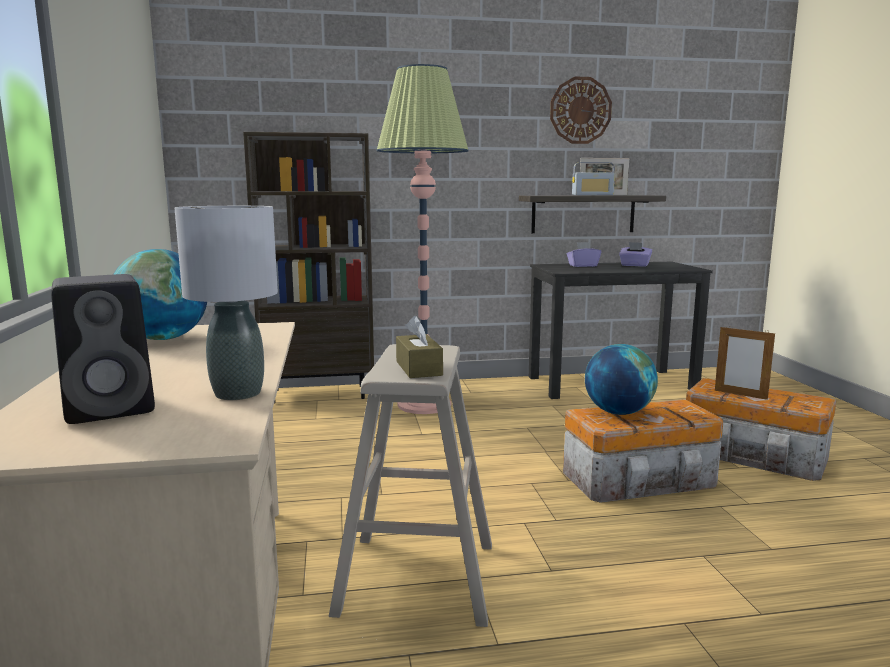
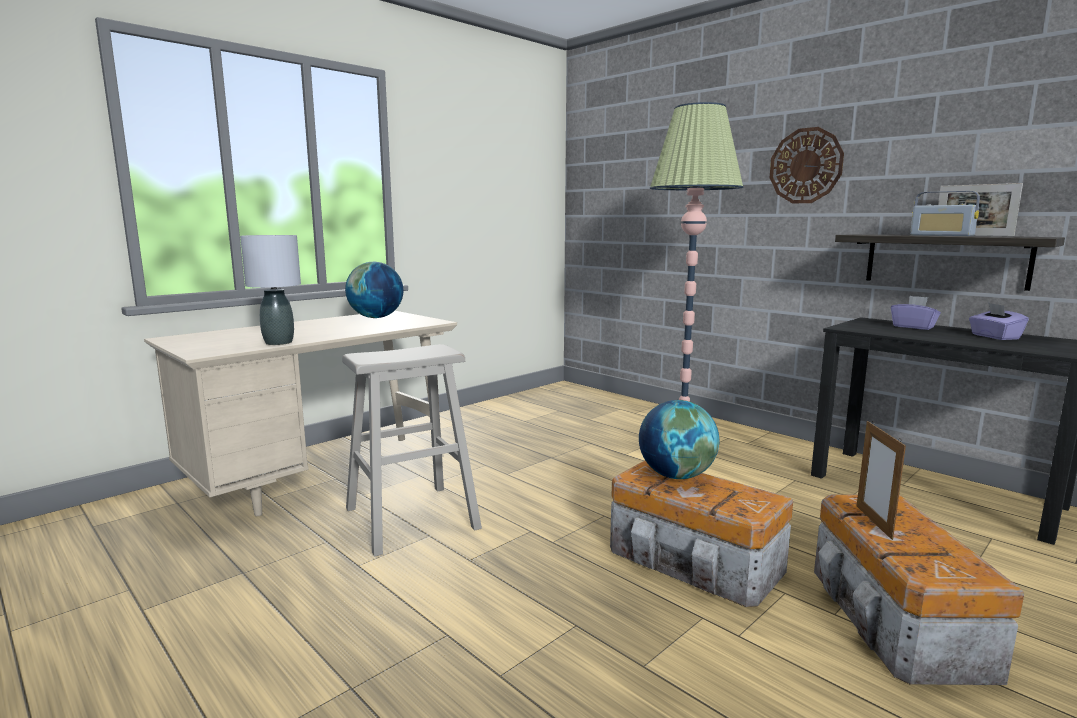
camera: 55 degrees right, 0 degrees up
black speaker [51,274,155,424] -> none
brown bookcase [243,132,374,403] -> none
brown tissue box [396,316,443,378] -> none
wall clock [550,76,612,144] -> wall clock moved to [770,127,844,203]

